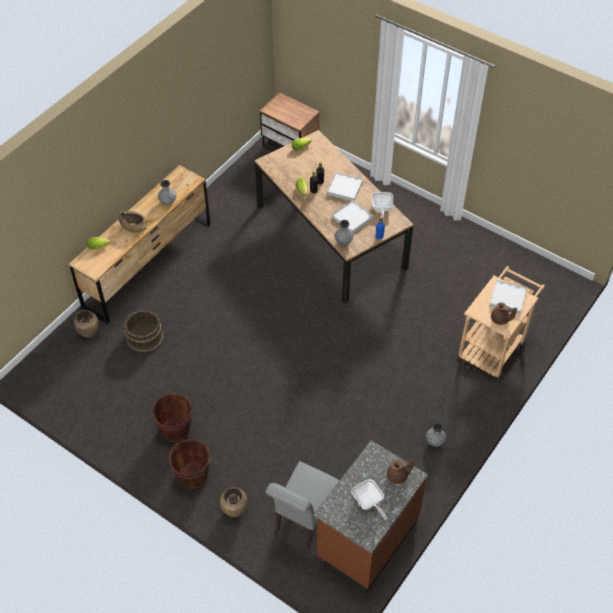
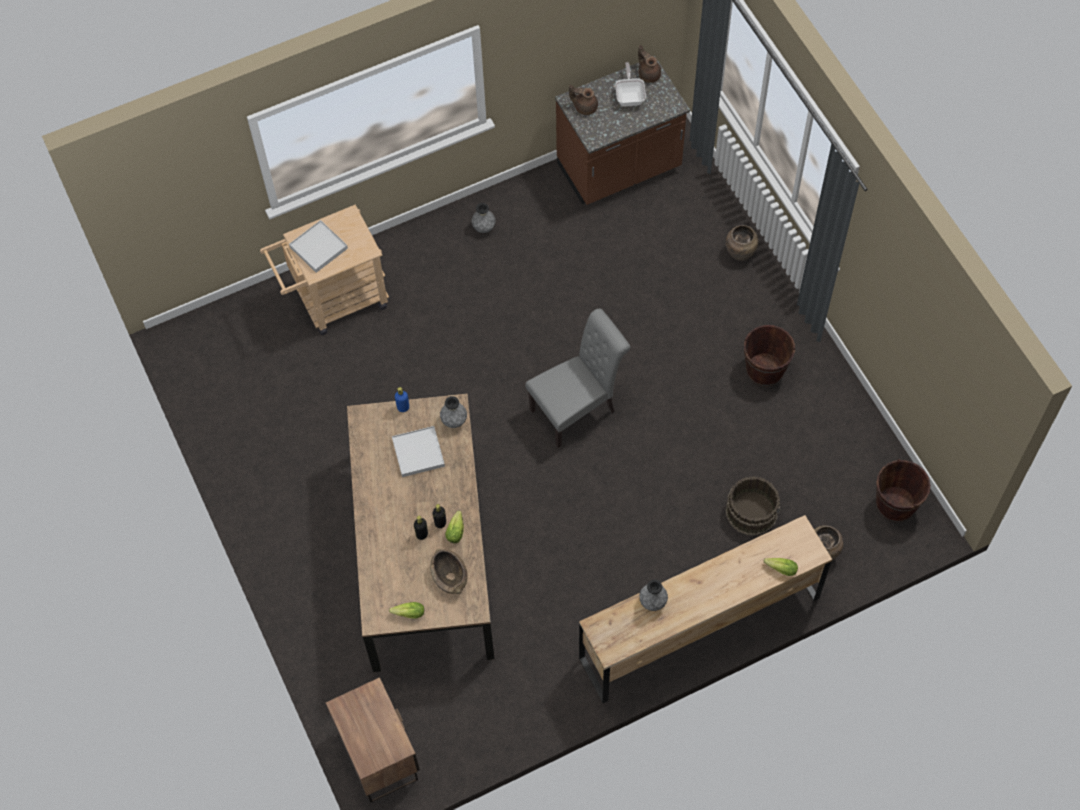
camera: 150 degrees left, 10 degrees up
brown bowl [119,211,146,233] -> brown bowl moved to [430,549,468,594]
brown bucket [169,439,210,489] -> brown bucket moved to [876,459,931,523]
grey chair [266,461,340,547] -> grey chair moved to [525,308,630,448]
white tray [327,172,363,201] -> none
frying pan [372,192,393,220] -> none
brown teapot [491,303,517,325] -> brown teapot moved to [638,45,661,83]

